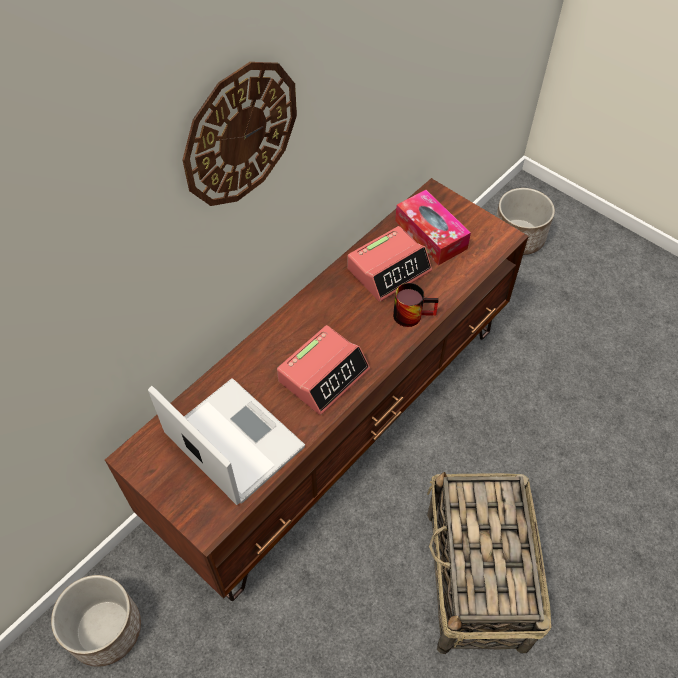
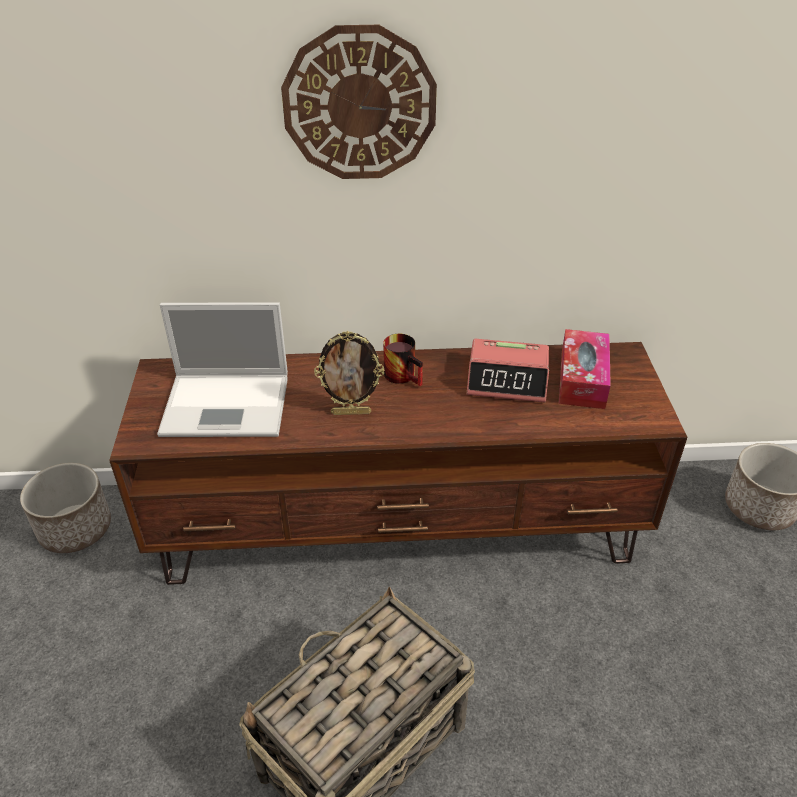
camera: 45 degrees right, 15 degrees down
laptop [148,378,305,505] -> laptop turned 90 degrees clockwise [157,302,288,437]
alarm clock [277,325,370,415] -> picture frame [314,331,384,415]
mug [393,283,439,327] -> mug moved to [383,334,423,386]

